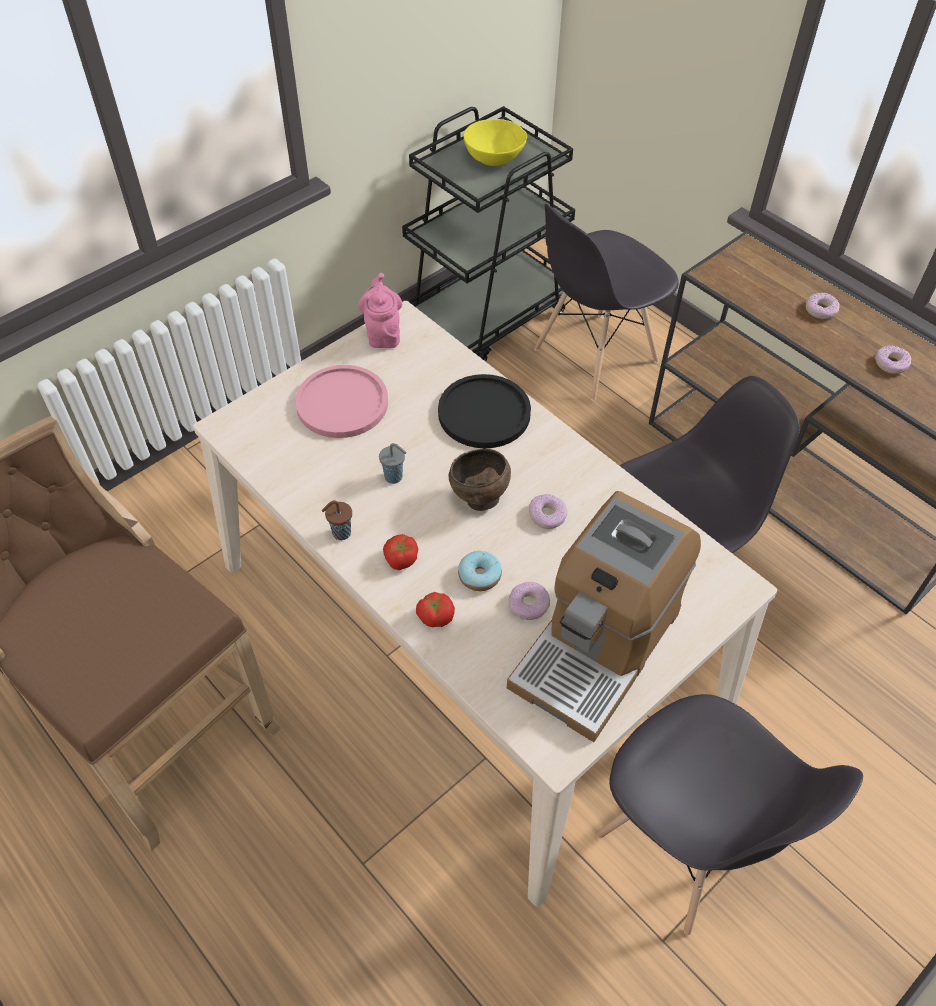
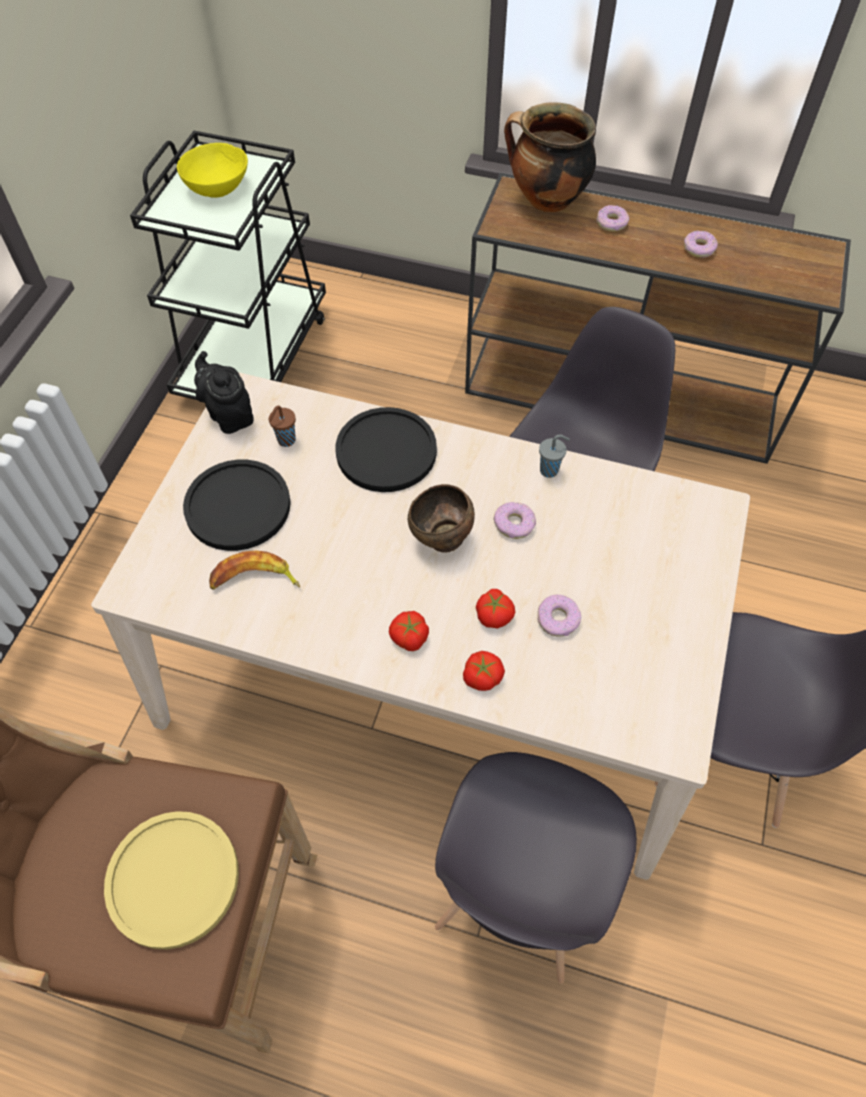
camera: 30 degrees left, 5 degrees up
pink plate [295,365,388,438] -> black plate [183,460,291,551]
brown cup [322,500,352,540] -> brown cup moved to [268,406,296,447]
pink teapot [358,273,402,348] -> black teapot [194,351,254,434]
grey cup [379,443,407,484] -> grey cup moved to [539,434,570,478]
donut [458,551,502,591] -> tomato [476,589,515,629]
coffee machine [507,491,701,742] -> none
grey chair [534,204,679,401] -> grey chair moved to [435,752,637,984]
none -> yellow plate [104,811,239,950]
none -> banana [209,551,300,590]
none -> cooking pot [504,102,596,212]

